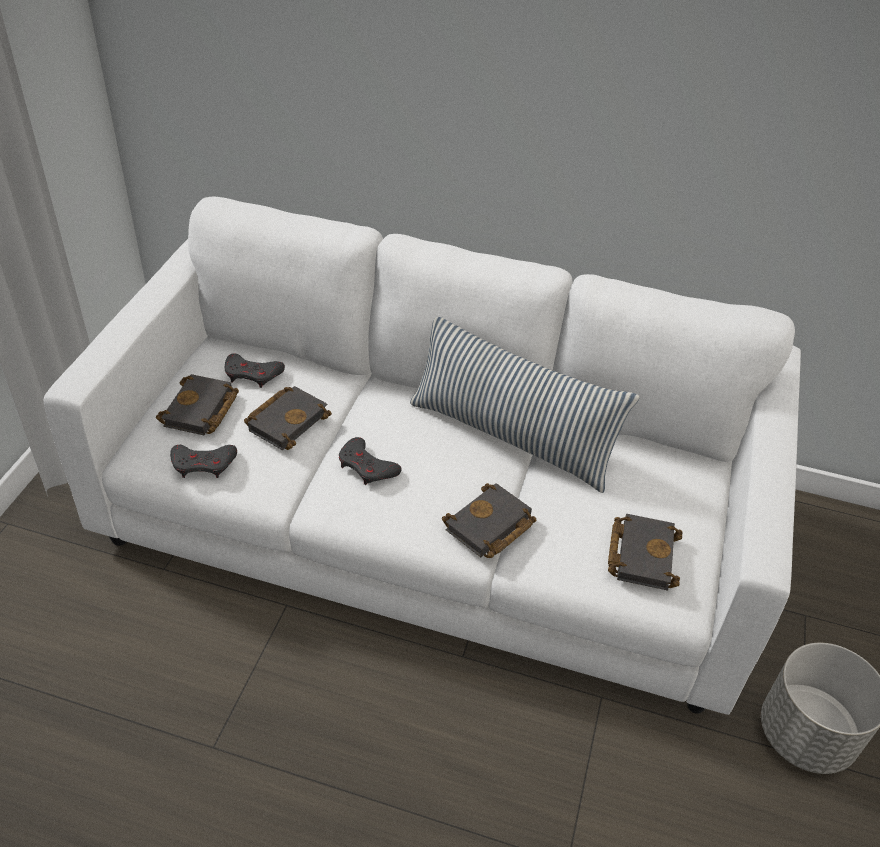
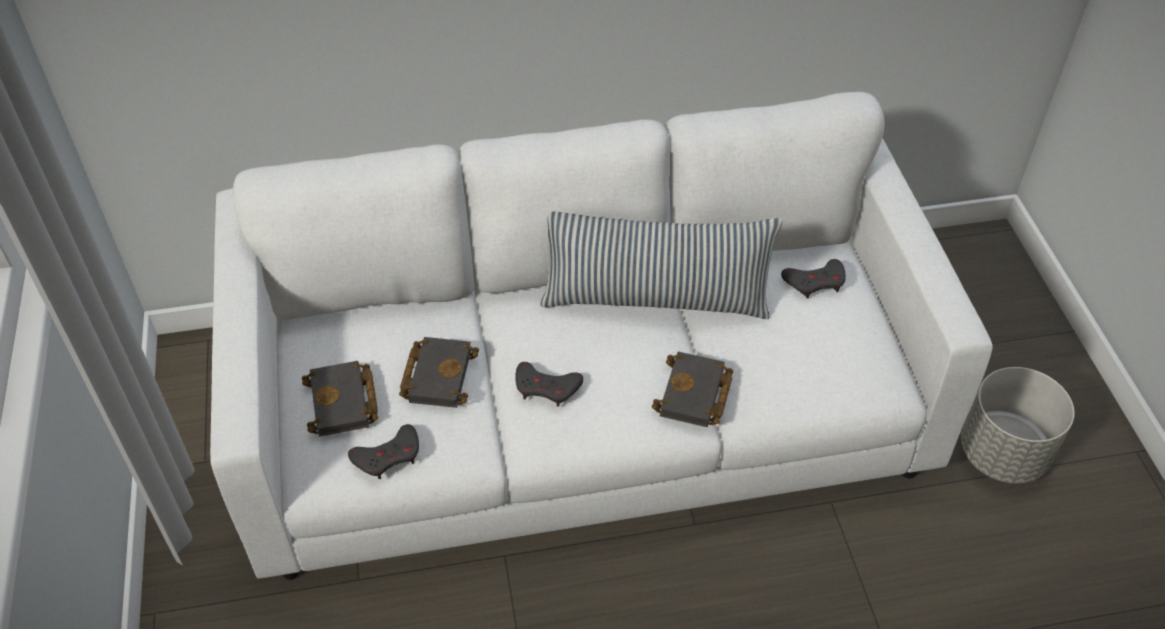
camera: 25 degrees left, 5 degrees up
grey game controller [225,353,285,388] -> grey game controller moved to [781,259,846,298]
black book [608,514,683,591] -> none

